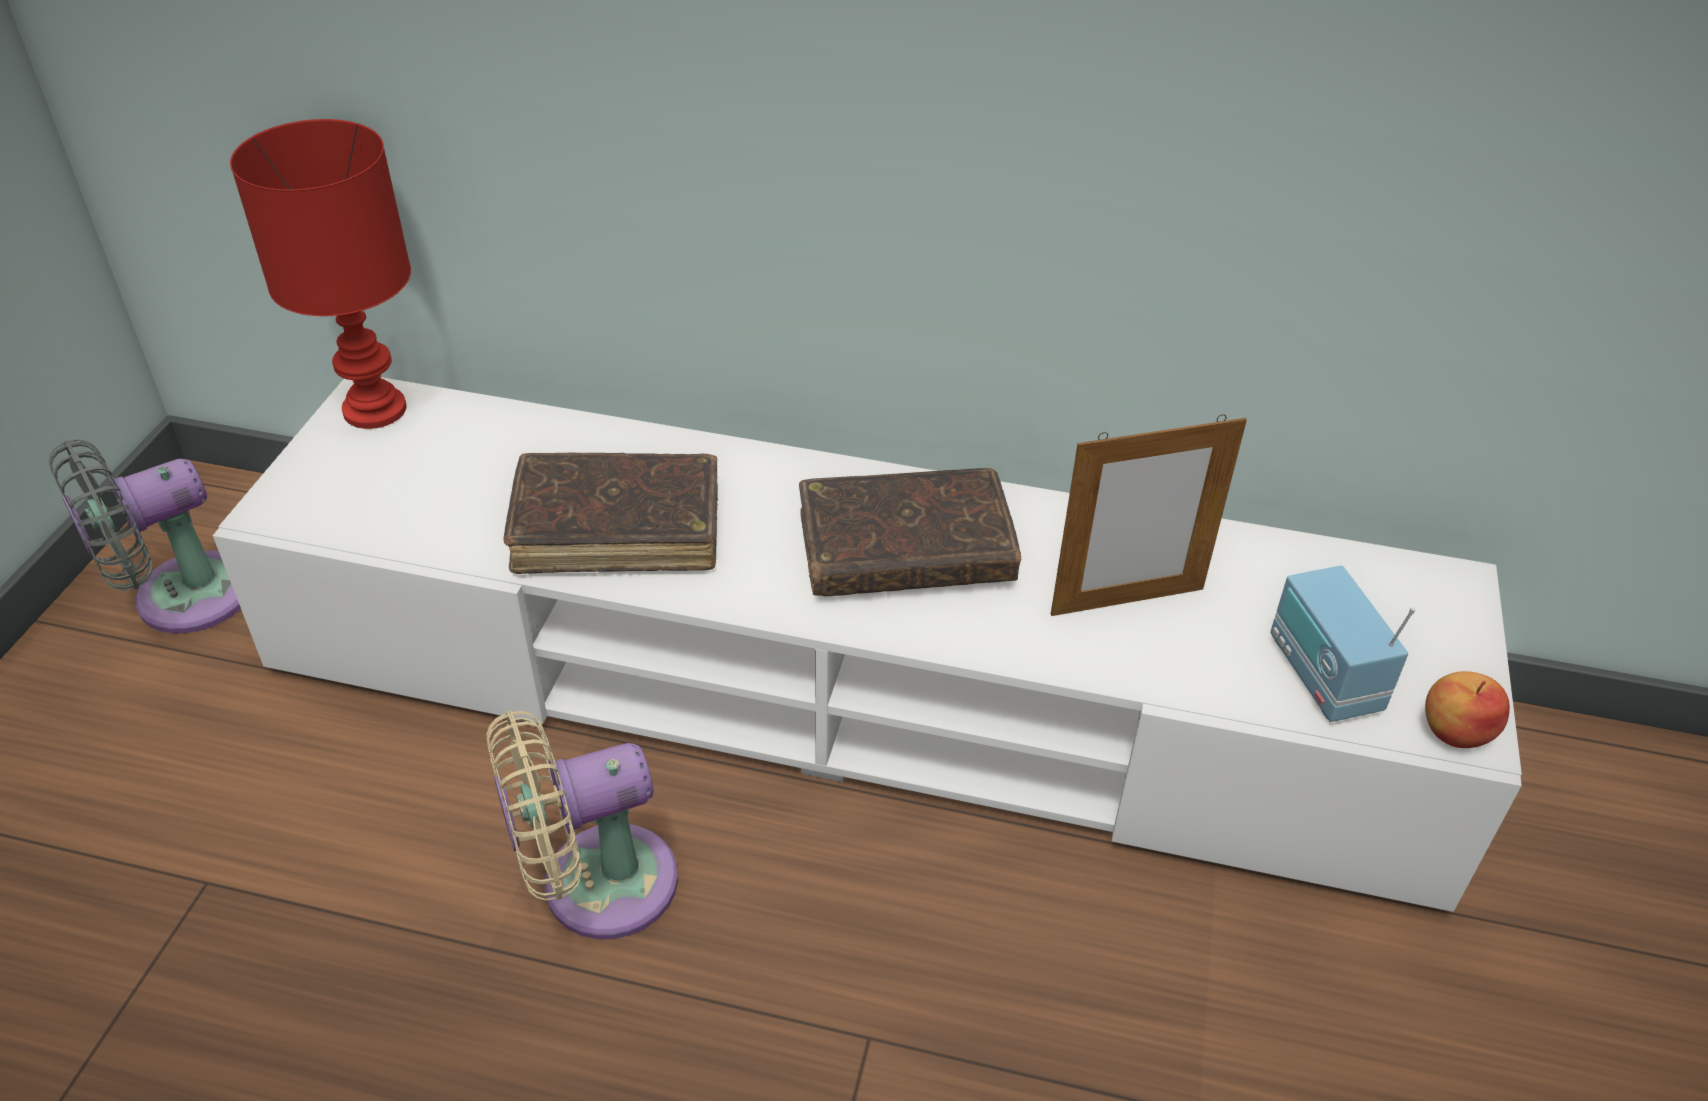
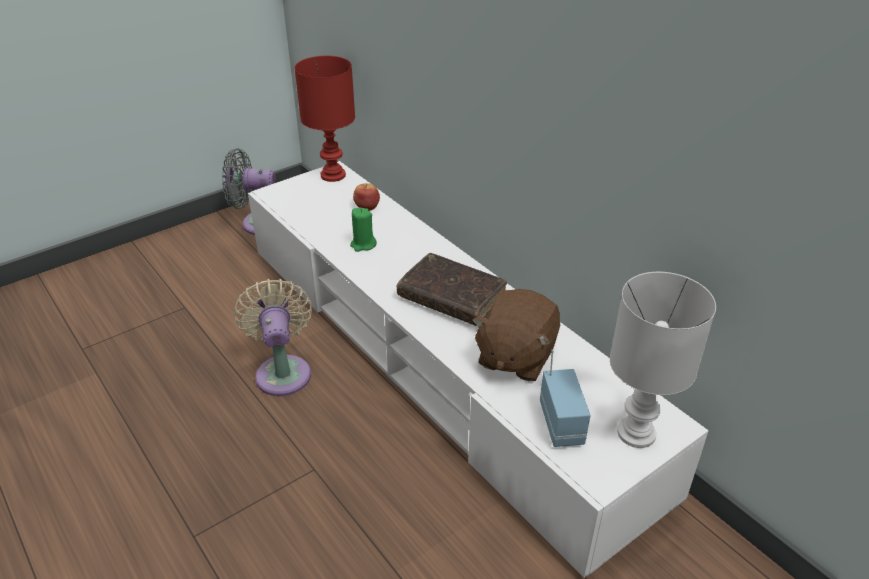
camera: 40 degrees right, 5 degrees down
beige fan [487,711,678,939] -> beige fan turned 60 degrees clockwise [234,279,312,396]
brown book [504,452,718,574] -> green candle [350,208,377,252]
picture frame [1051,414,1247,616] -> brown plush toy [472,289,560,381]
radio [1271,566,1415,722] -> radio turned 150 degrees clockwise [540,350,590,447]
apple [1425,671,1510,748] -> apple moved to [353,183,380,210]
none -> white table lamp [610,272,716,448]

